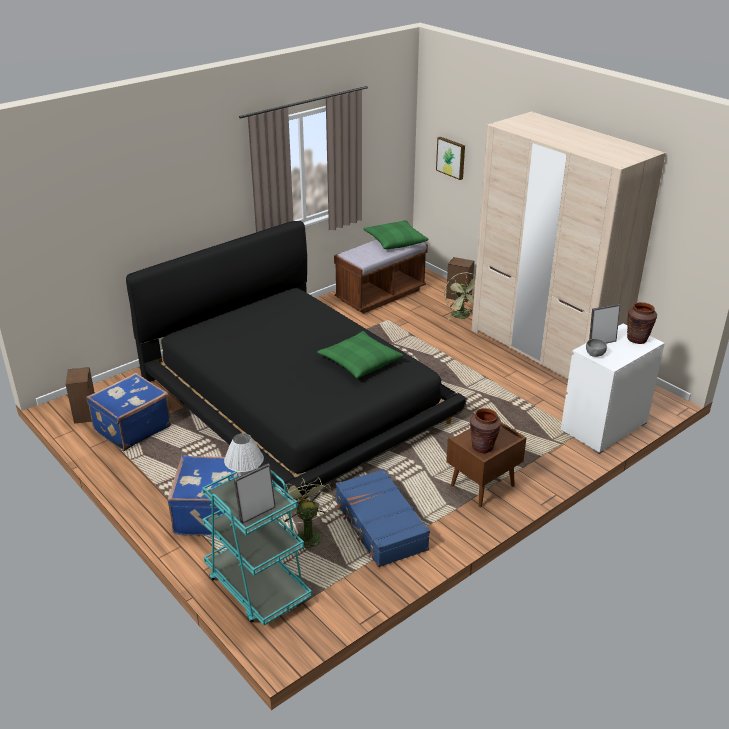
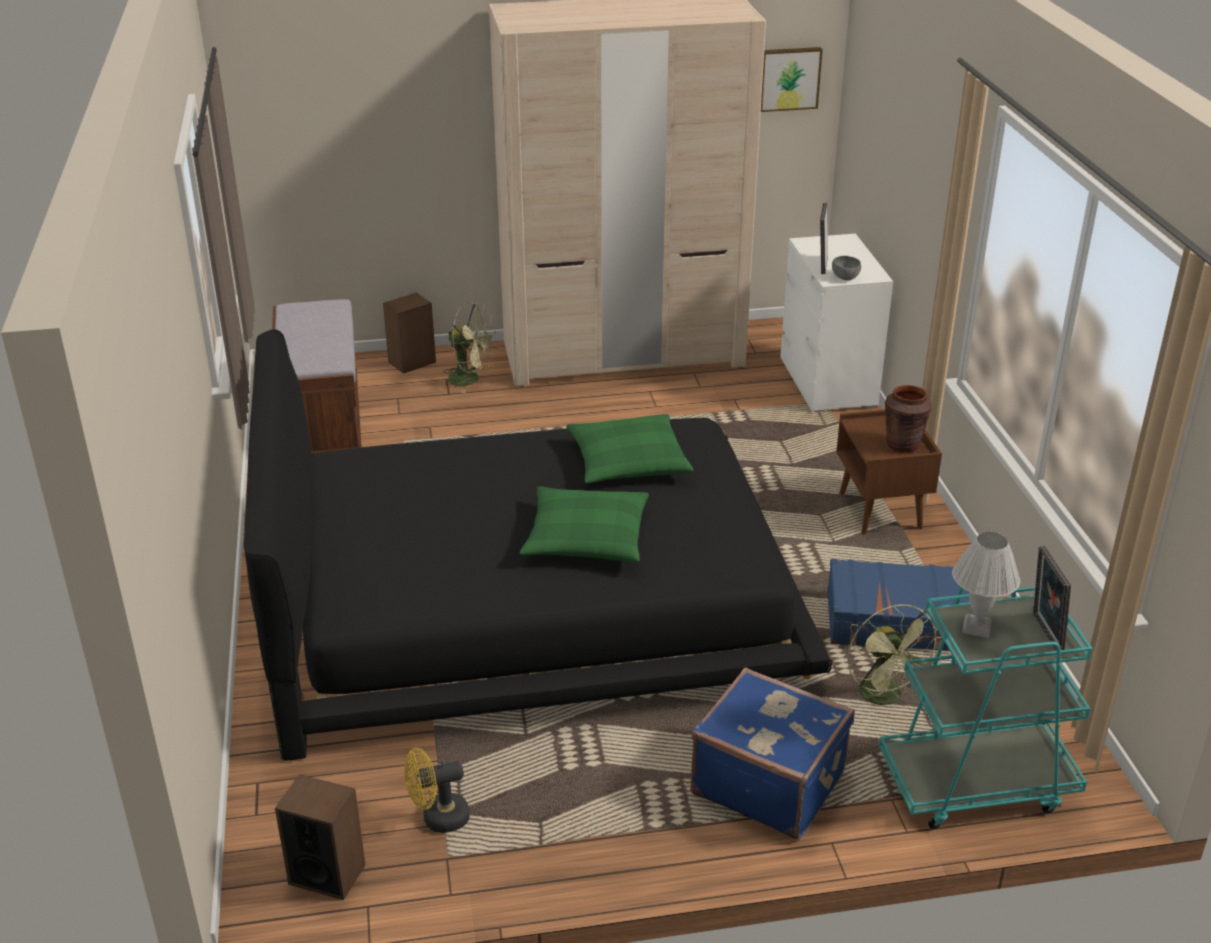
camera: 60 degrees left, 0 degrees up
blue suitcase [86,373,171,451] -> yellow fan [405,748,470,833]
green fan [280,477,333,552] -> green fan turned 120 degrees counterclockwise [848,605,942,705]
green pillow [363,220,429,249] -> green pillow moved to [520,486,649,563]
picture [436,137,465,180] -> picture moved to [761,47,823,112]
brown vase [627,302,657,344] -> none

